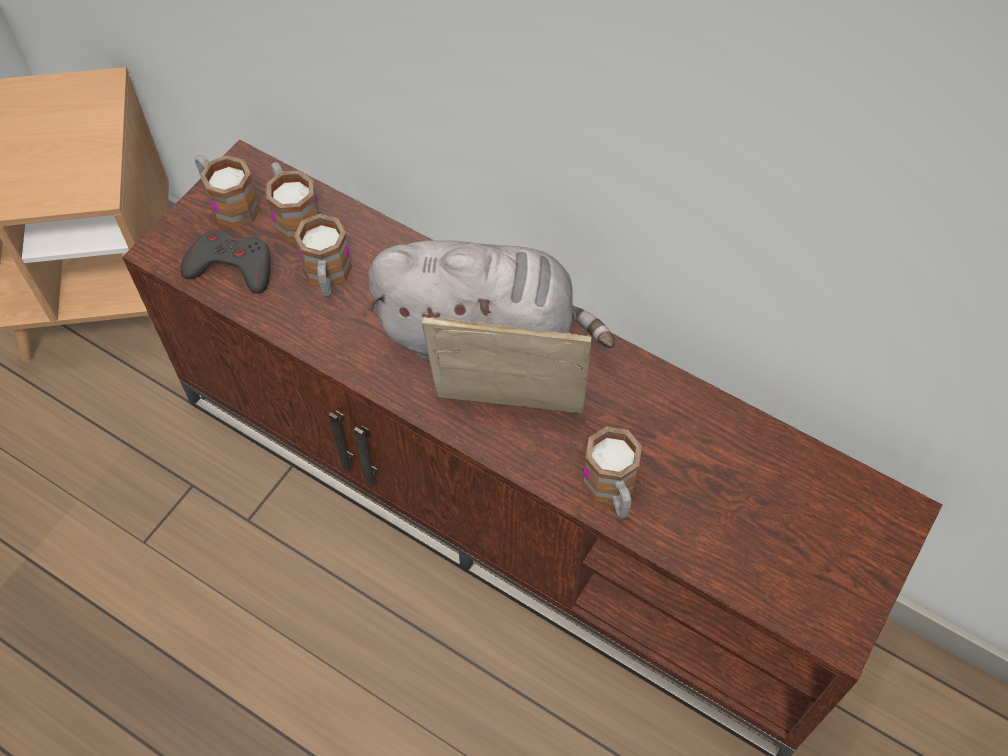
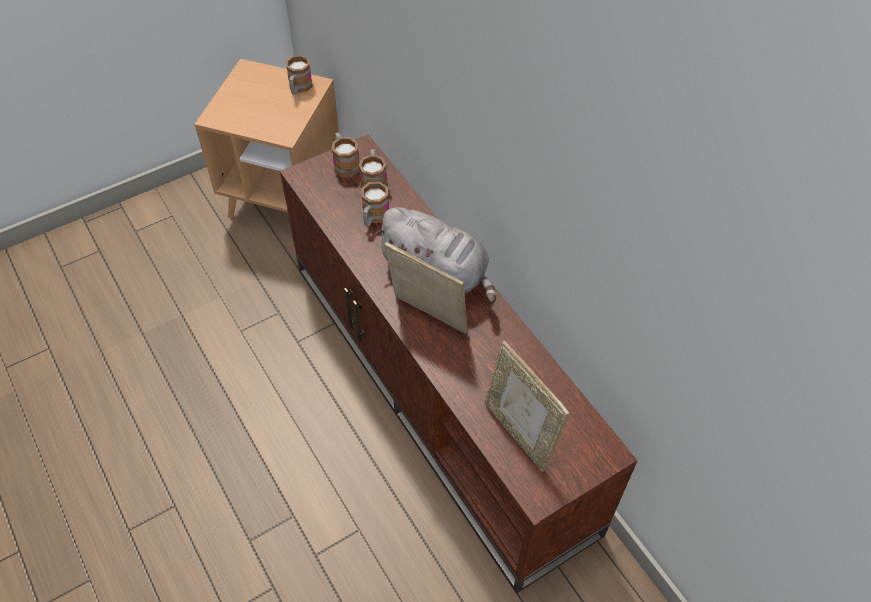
camera: 25 degrees right, 5 degrees down
grey game controller [181,230,270,294] -> none
mug [582,426,642,518] -> mug moved to [286,55,313,95]
none -> picture frame [485,341,569,472]

